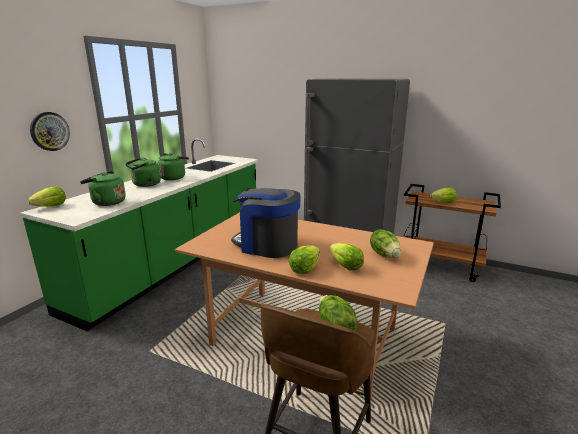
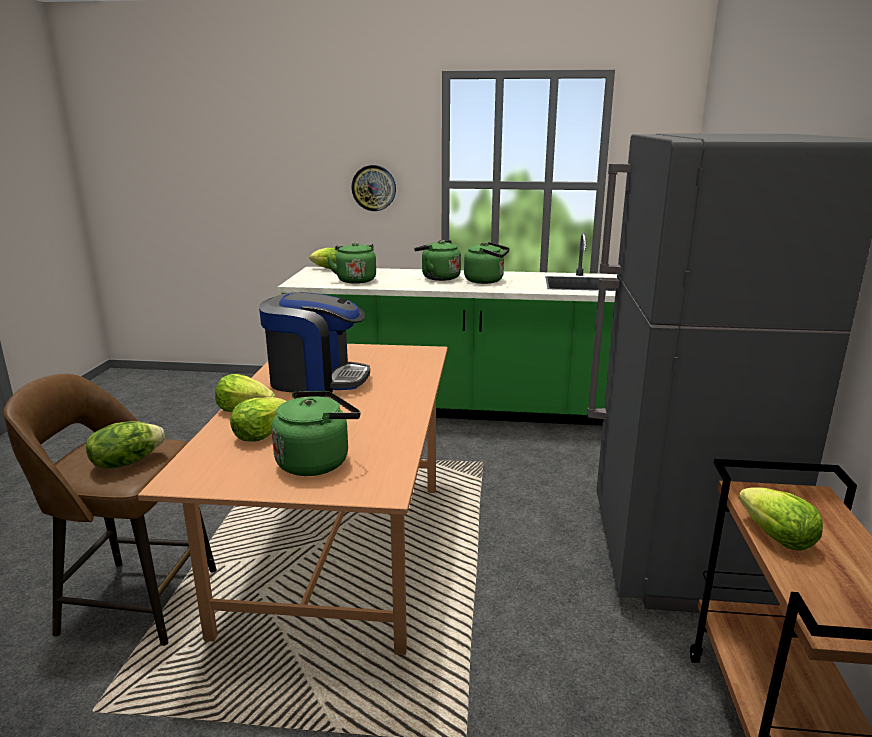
camera: 70 degrees right, 0 degrees up
coffee machine [231,188,301,258] -> coffee machine turned 90 degrees clockwise [259,292,370,392]
lettuce [370,229,401,258] -> green kettle [272,391,361,476]

